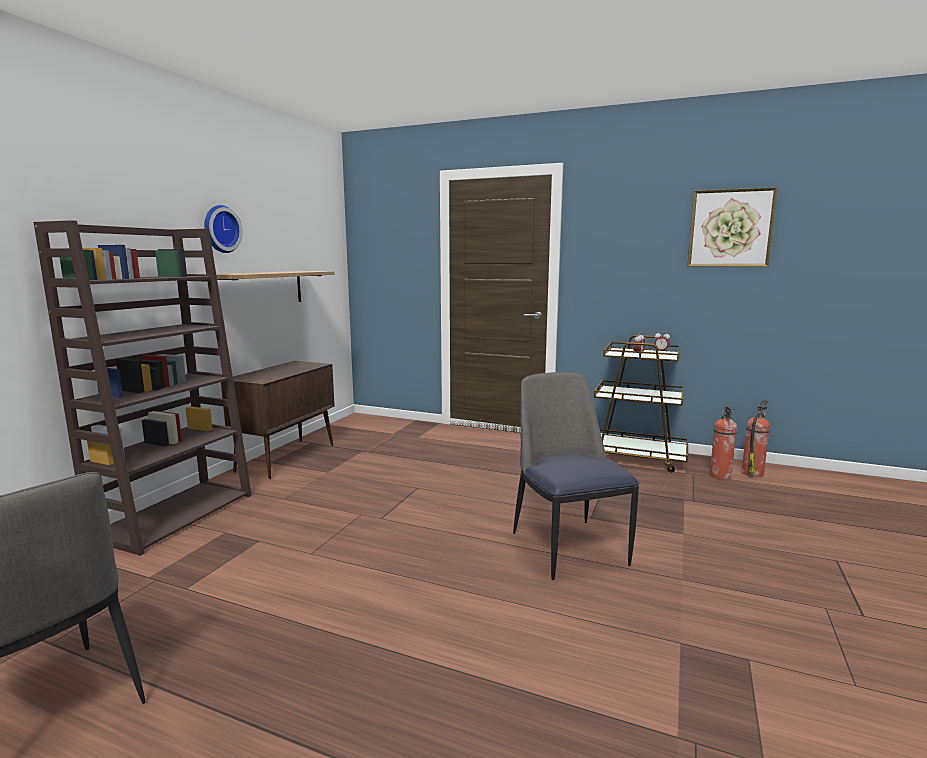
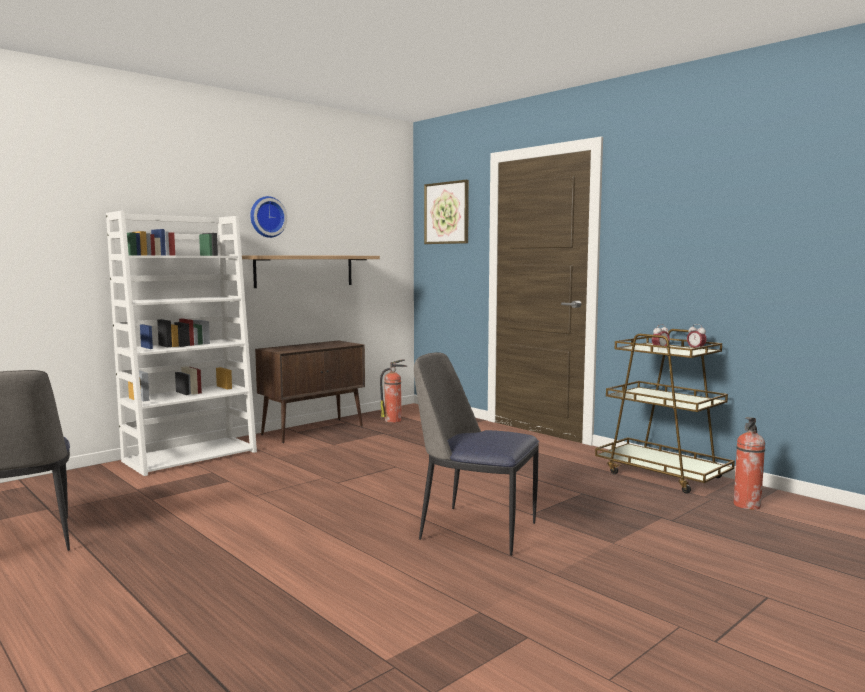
camera: 25 degrees right, 5 degrees down
brown bookcase [34,220,252,556] -> white bookcase [106,211,257,476]
chair [513,372,639,580] -> chair turned 75 degrees counterclockwise [414,352,539,556]
picture [687,187,778,267] -> picture moved to [424,180,469,244]
fire extinguisher [742,400,770,477] -> fire extinguisher moved to [380,359,408,423]

